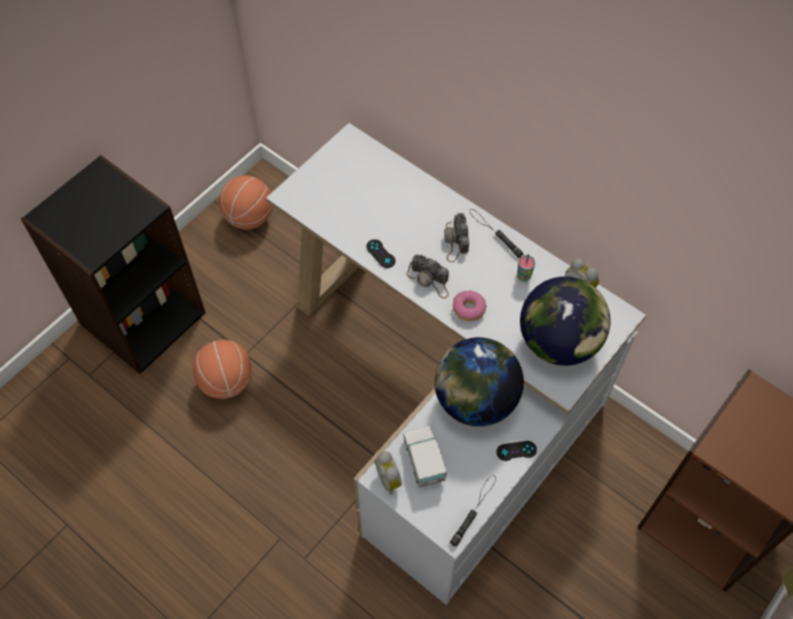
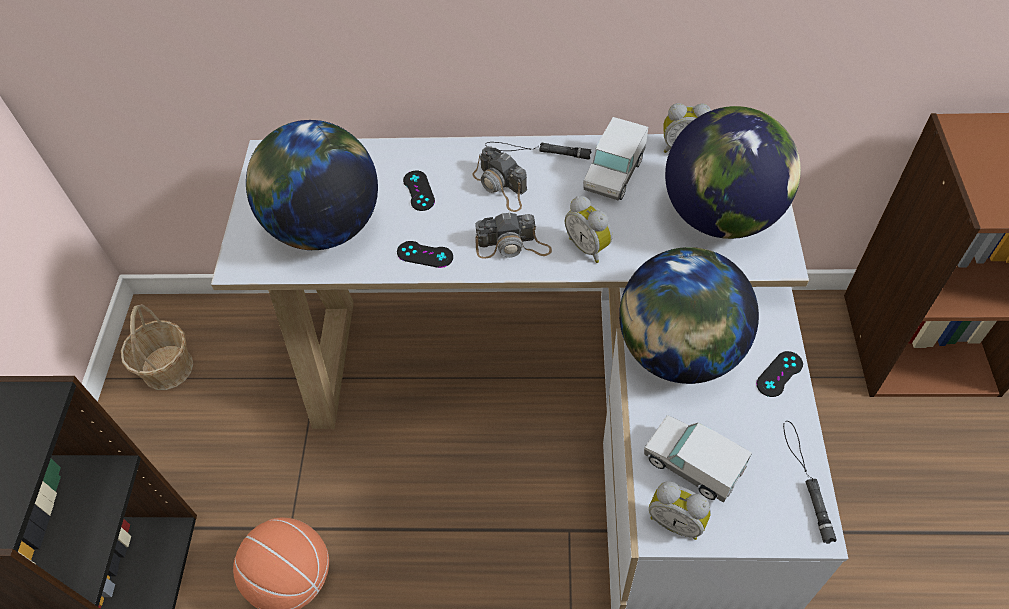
camera: 35 degrees left, 5 degrees down
basketball [219,175,273,230] -> basket [121,304,193,390]
donut [453,290,487,321] -> alarm clock [565,196,612,263]
cup [517,254,535,282] -> toy truck [583,117,648,200]
none -> globe [246,120,378,250]
none -> black game controller [403,170,435,211]

